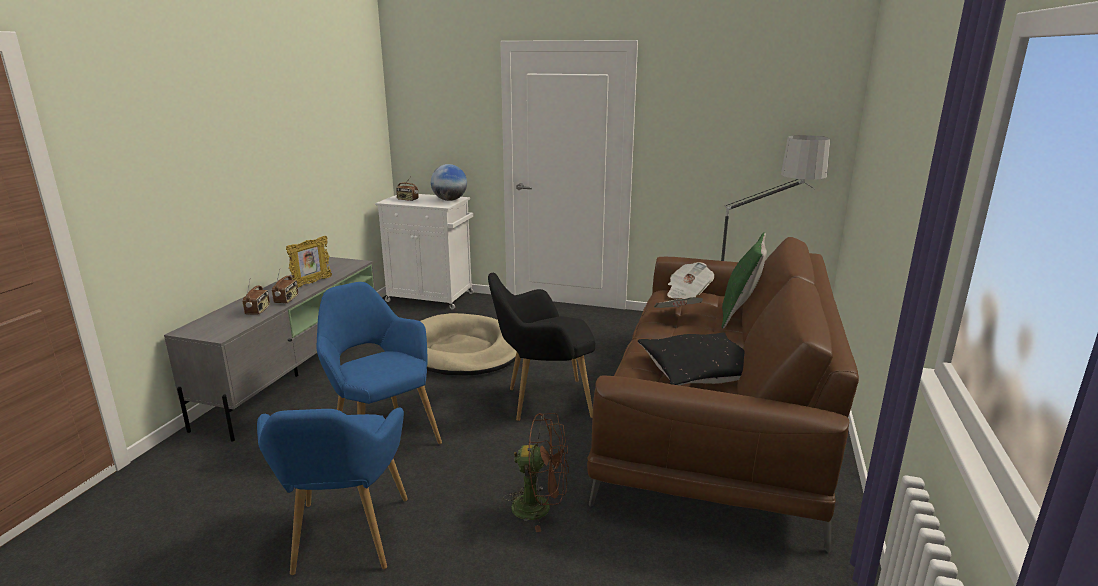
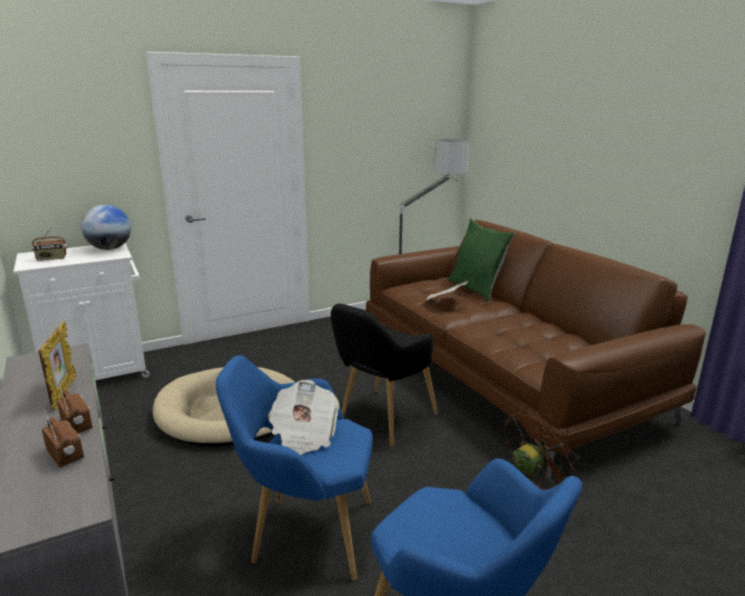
camera: 45 degrees left, 0 degrees up
black pillow [638,332,745,385] -> none
newspaper [667,262,714,299] -> newspaper moved to [268,380,340,455]

